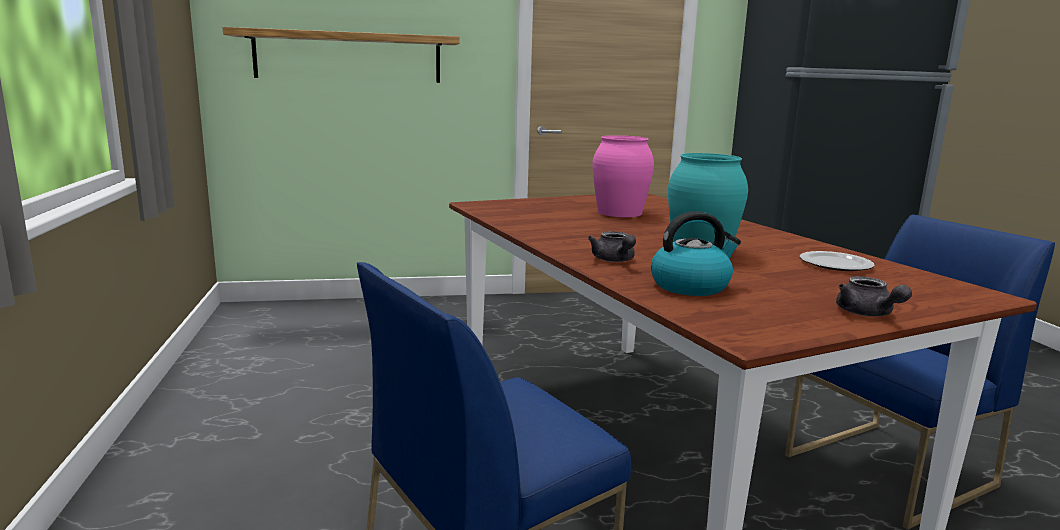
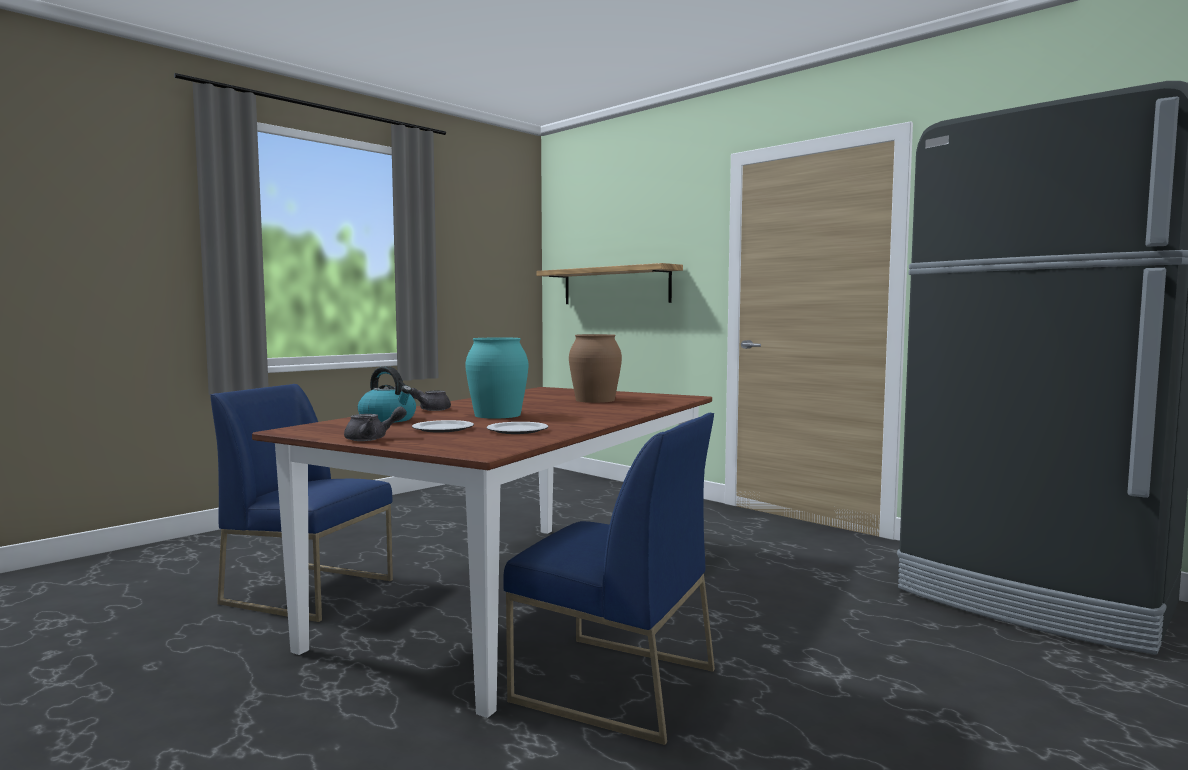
camera: 55 degrees right, 10 degrees down
pink vase [592,135,654,217] -> brown vase [569,334,622,403]
grey teapot [836,276,912,316] -> grey teapot turned 150 degrees counterclockwise [344,406,407,441]
none -> plate [412,420,474,432]

